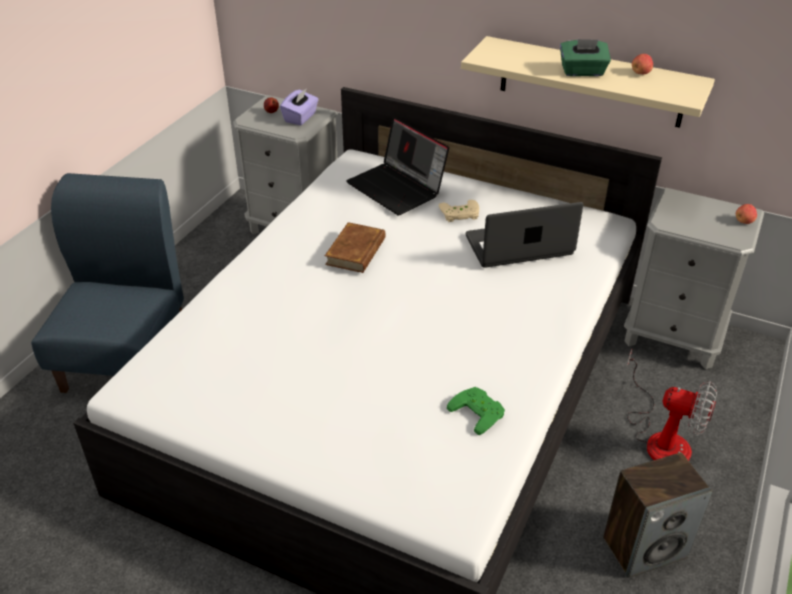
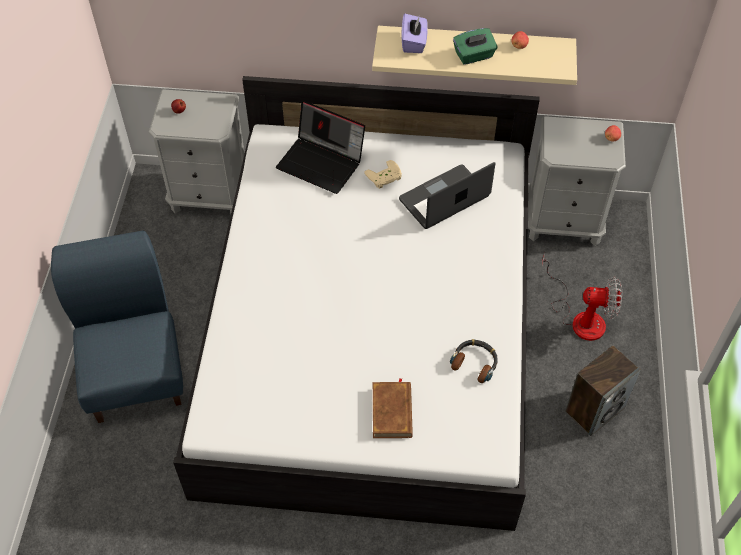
camera: 20 degrees left, 15 degrees up
purple tissue box [280,88,319,125] -> purple tissue box moved to [401,14,428,53]
brown book [325,222,386,273] -> brown book moved to [373,378,413,438]
green game controller [447,387,505,435] -> headphones [450,339,498,383]

